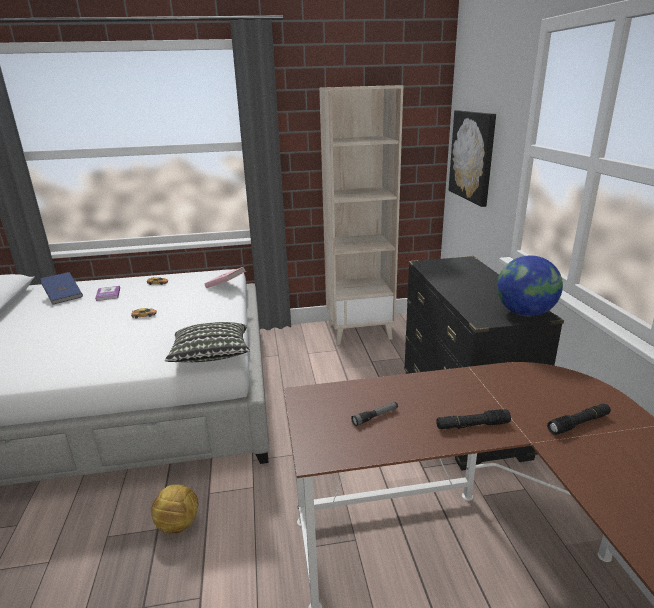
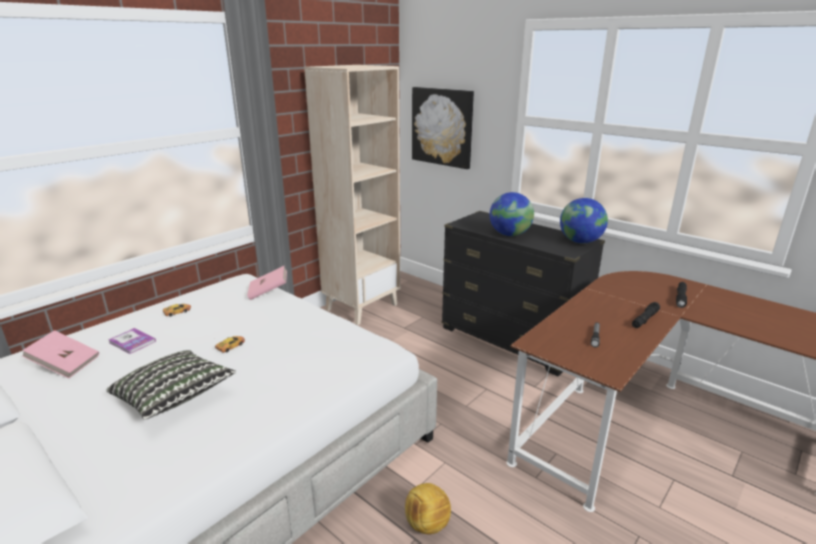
camera: 40 degrees left, 0 degrees up
blue book [40,272,83,305] -> pink book [22,330,99,379]
pillow [165,322,250,362] -> pillow moved to [106,350,236,420]
none -> globe [490,192,534,236]

